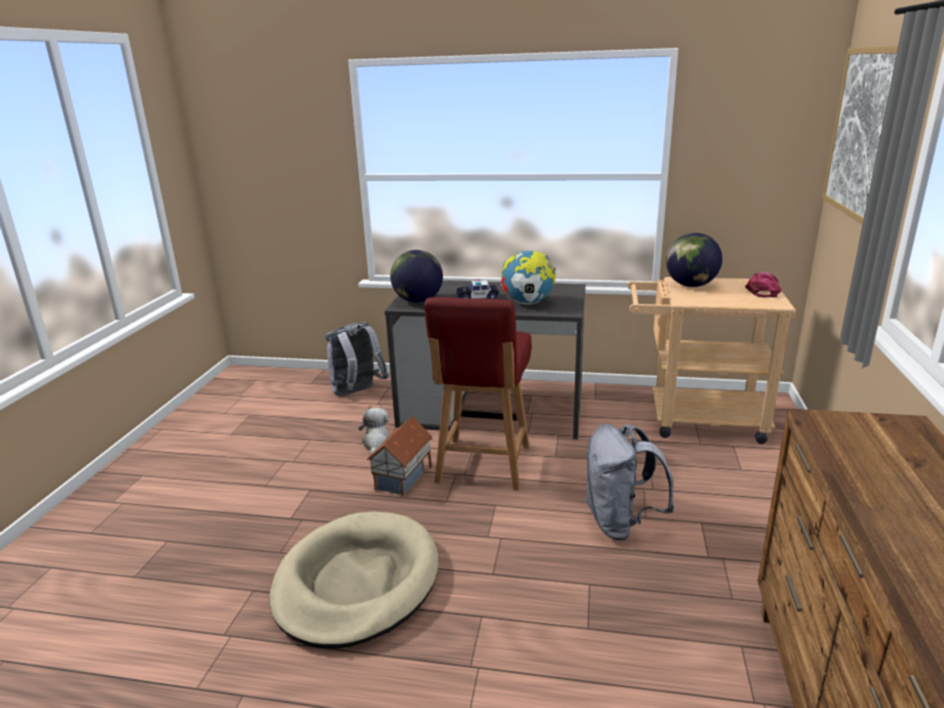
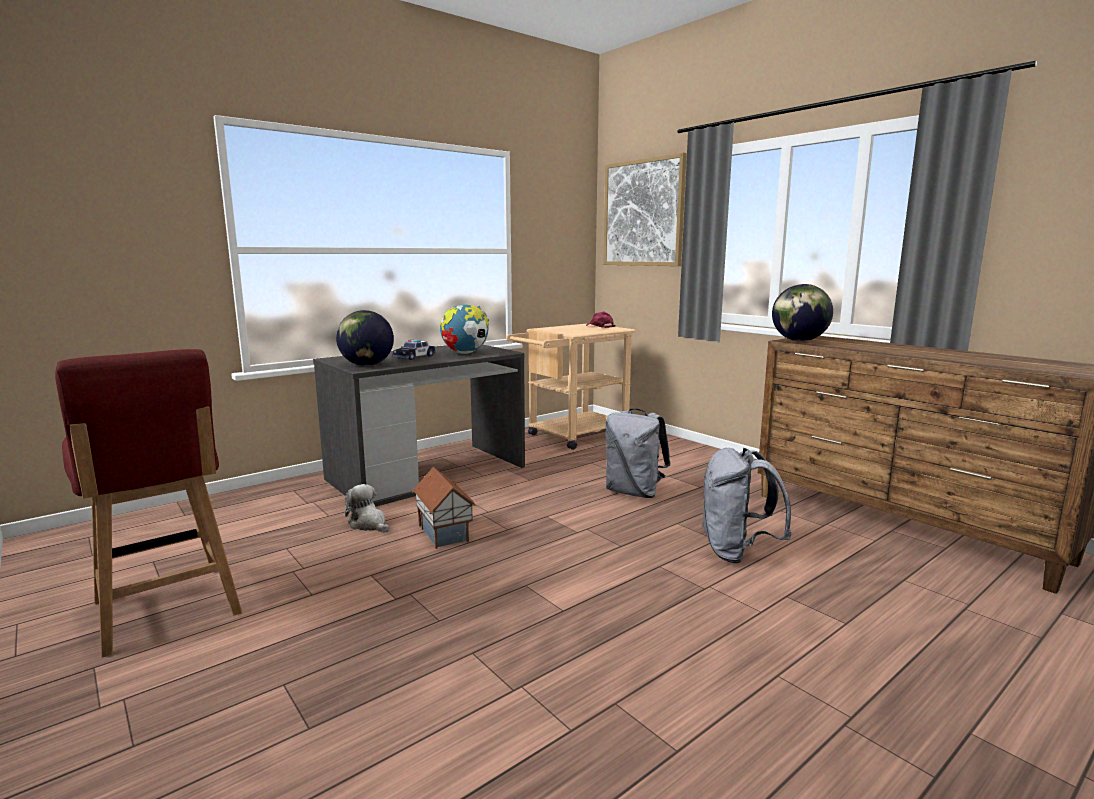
camera: 50 degrees left, 10 degrees down
beige dog bed [269,511,439,649] -> none
grey backpack [325,322,389,396] -> grey backpack moved to [701,447,792,564]
red chair [424,297,532,491] -> red chair moved to [55,349,242,658]
globe [666,233,722,287] -> globe moved to [772,284,833,341]

